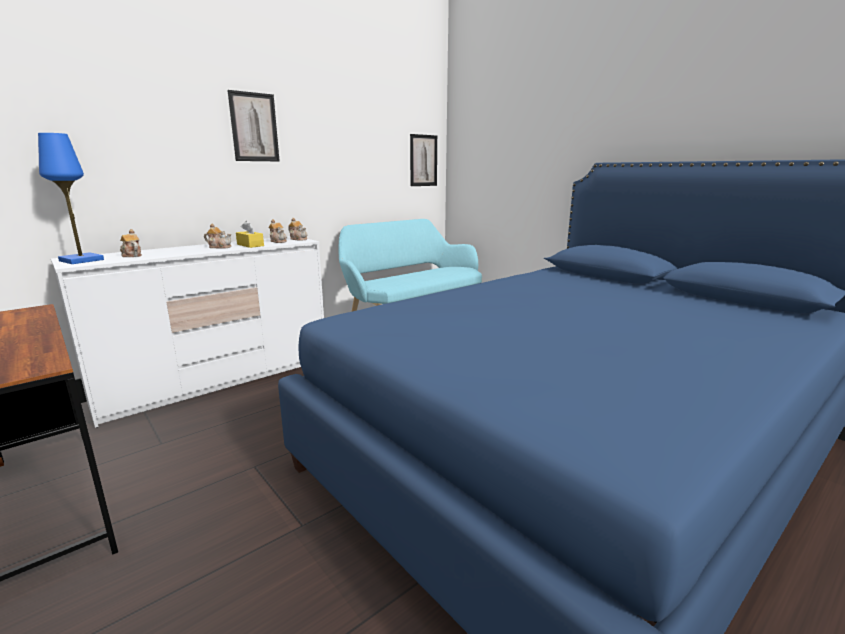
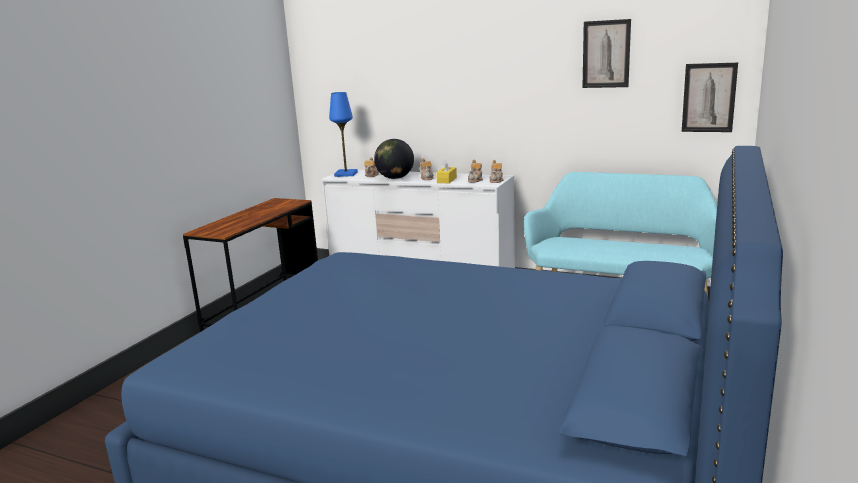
camera: 65 degrees right, 0 degrees up
picture [227,90,280,161] -> picture moved to [582,19,631,88]
none -> globe [374,139,414,179]

